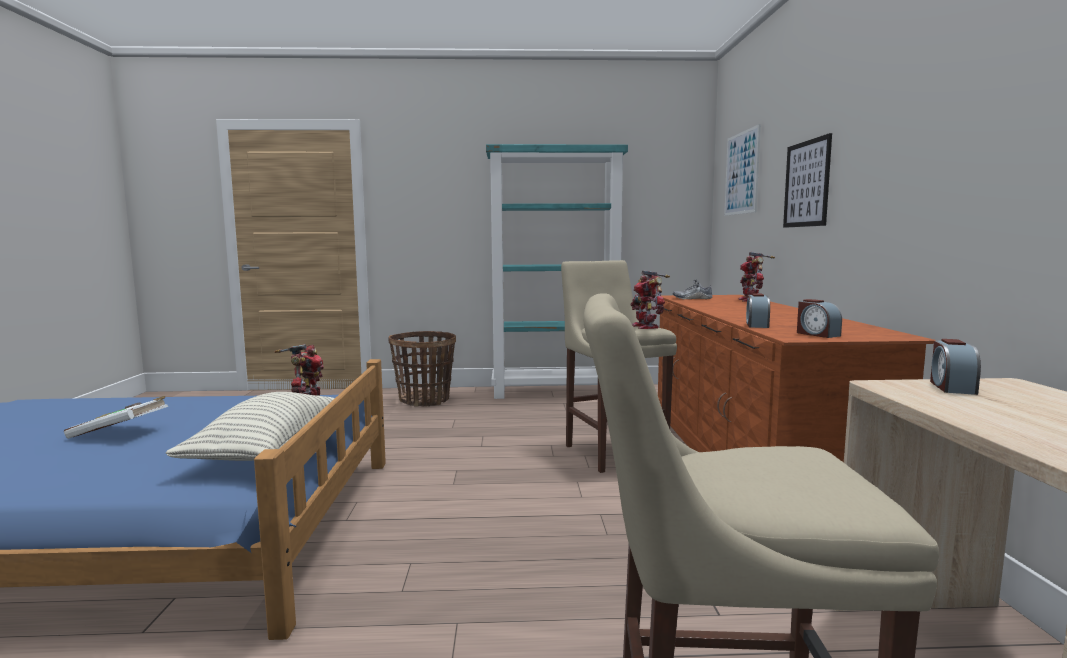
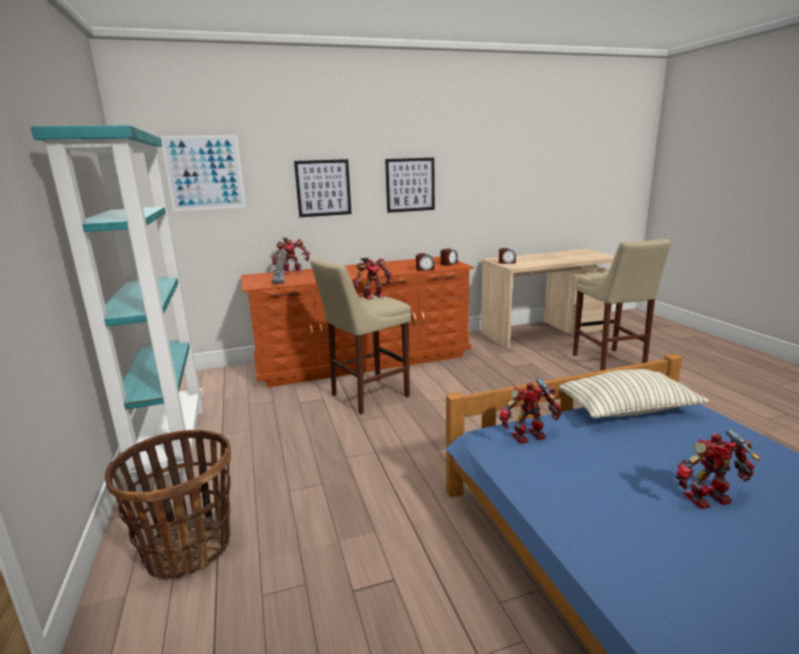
camera: 105 degrees left, 10 degrees up
white book [64,396,168,439] -> toy robot [676,429,761,509]
none -> picture [385,158,435,213]

